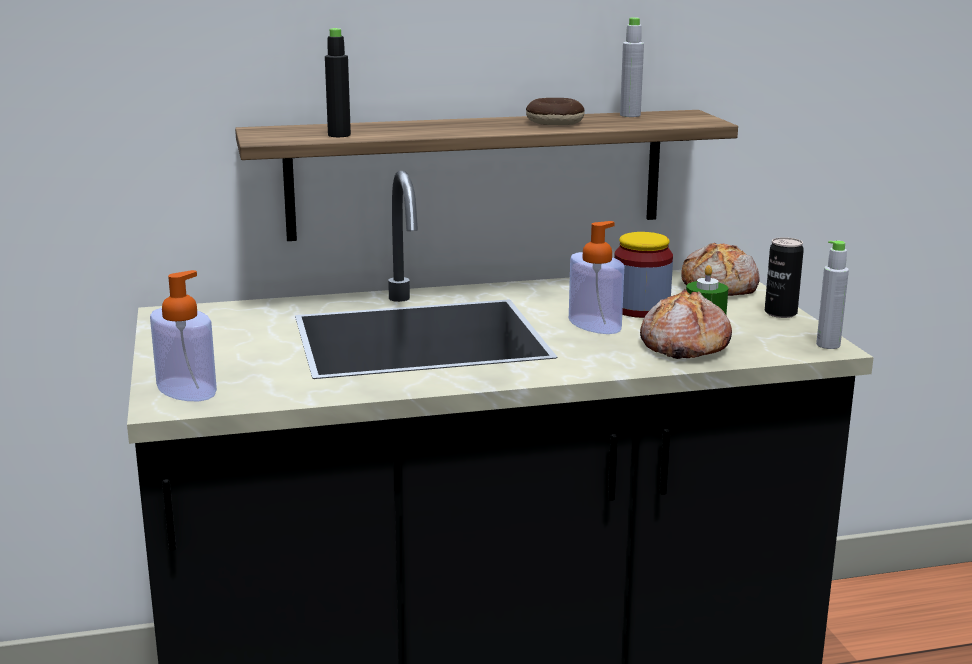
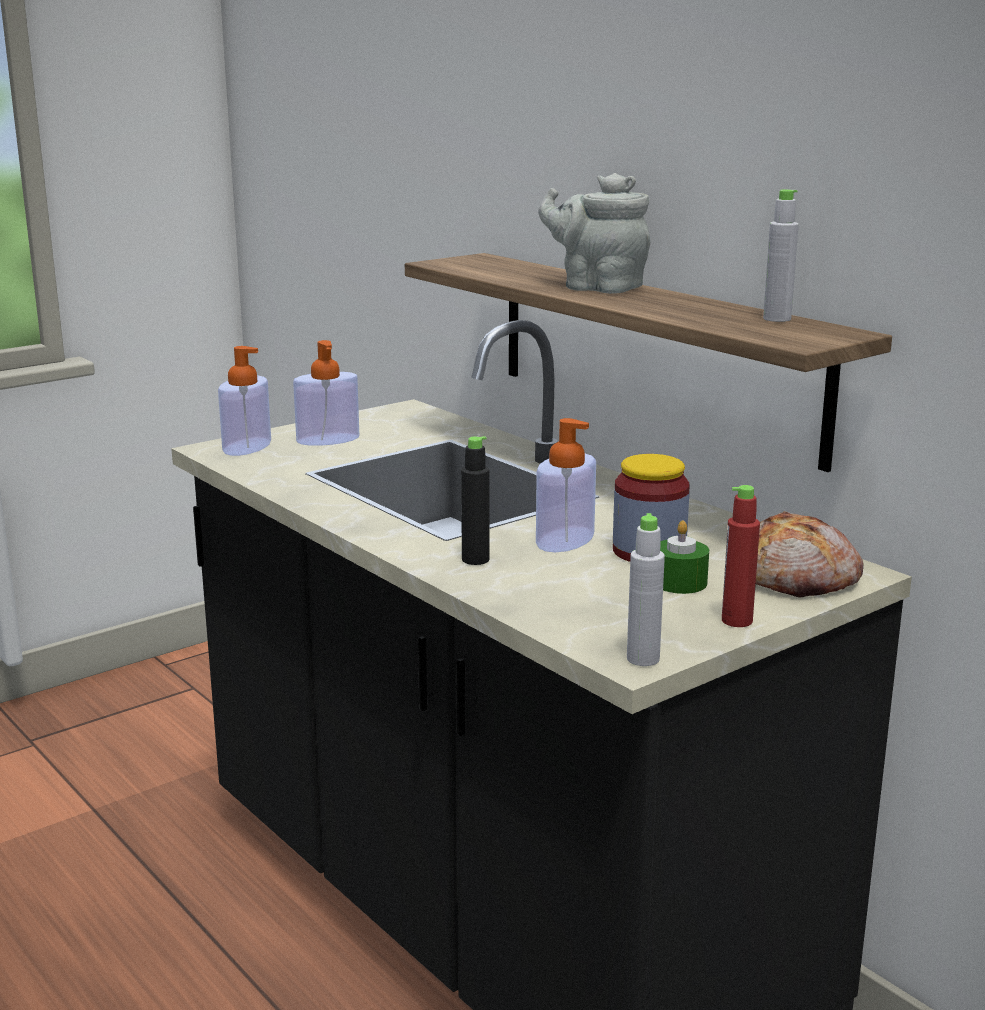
camera: 65 degrees right, 0 degrees up
black bottle [325,28,351,137] -> black bottle moved to [461,436,490,565]
donut [526,98,585,125] -> none
bread [640,289,732,359] -> none
can [765,237,804,318] -> red bottle [722,485,760,627]
none -> soap dispenser [293,340,359,446]
none -> grey teapot [538,173,650,294]

